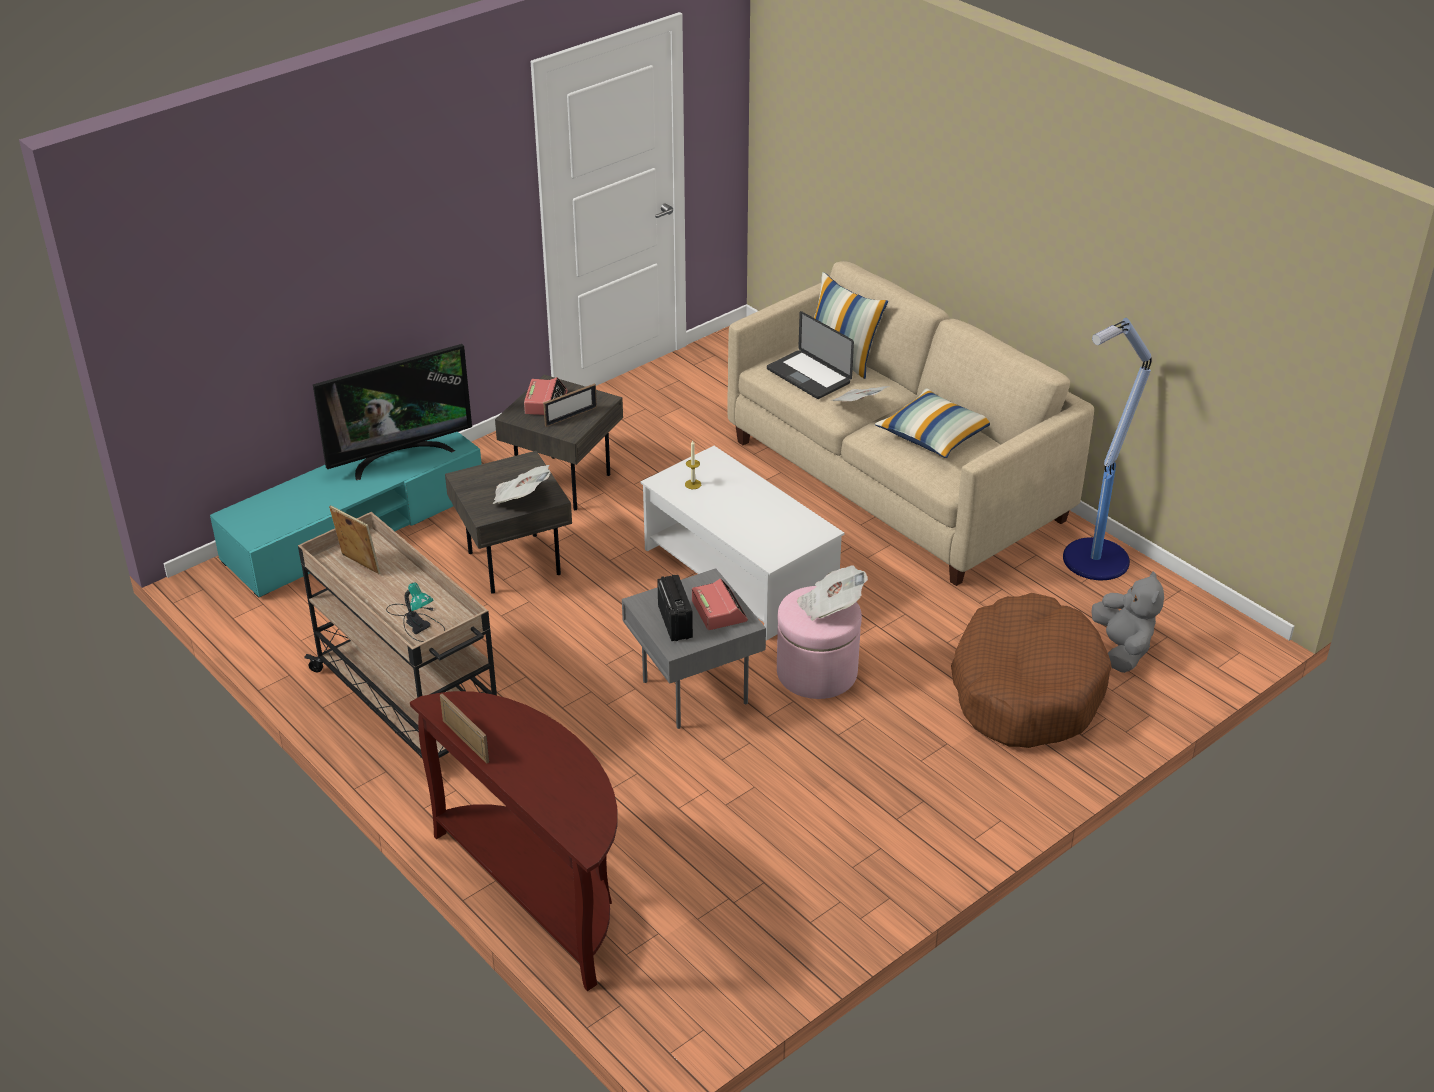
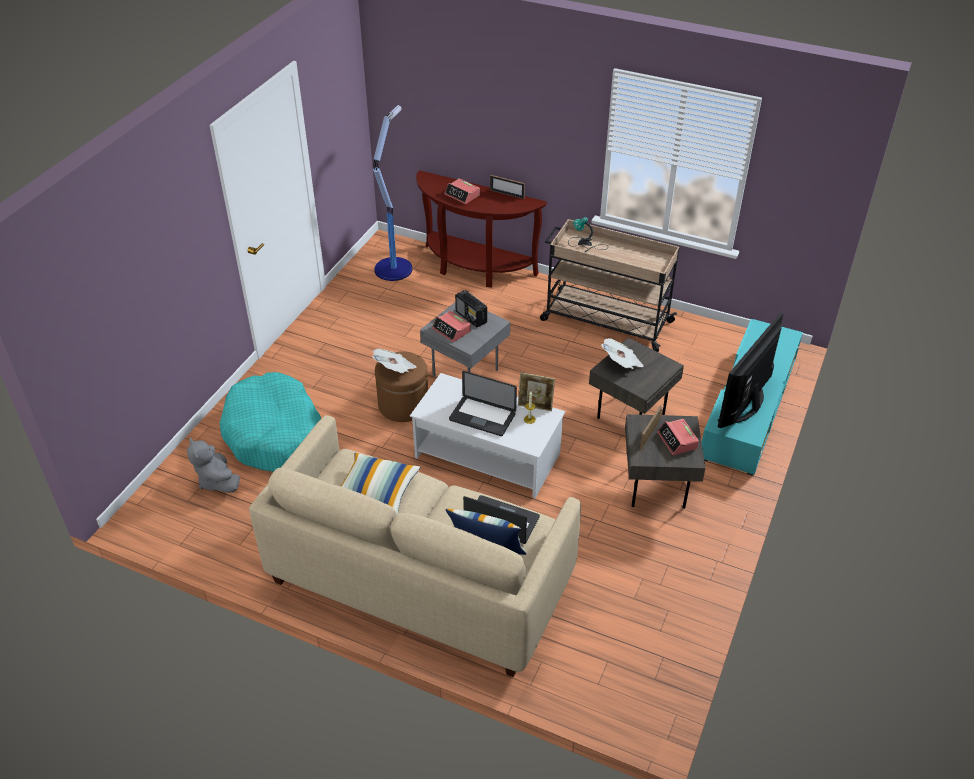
camera: 155 degrees right, 5 degrees up
picture frame [329,505,381,574] -> picture frame moved to [518,372,555,411]
pink ottoman [777,586,862,699] -> brown ottoman [375,351,428,422]
newspaper [830,386,889,402] -> none
brown dog bed [951,593,1112,748] -> turquoise dog bed [220,372,321,472]
floor lamp [1063,318,1152,580] -> floor lamp moved to [373,105,413,281]
none -> alarm clock [444,178,480,204]
none -> laptop [449,371,517,436]

